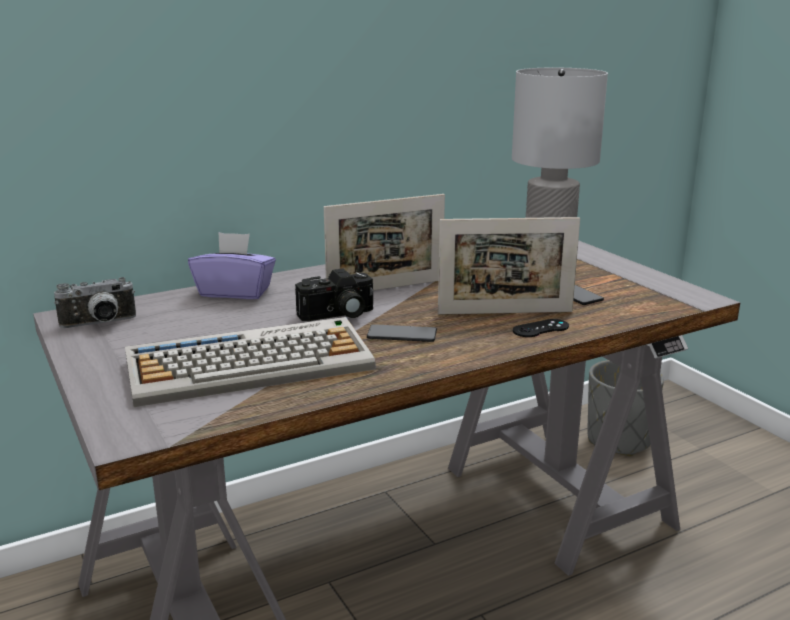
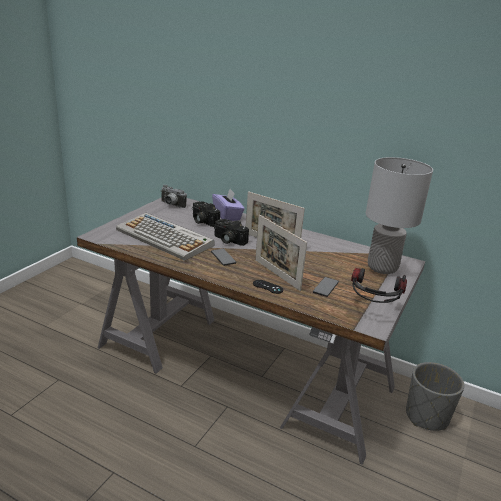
camera: 55 degrees right, 5 degrees up
none -> camera [192,201,220,227]
none -> headphones [351,268,407,303]

